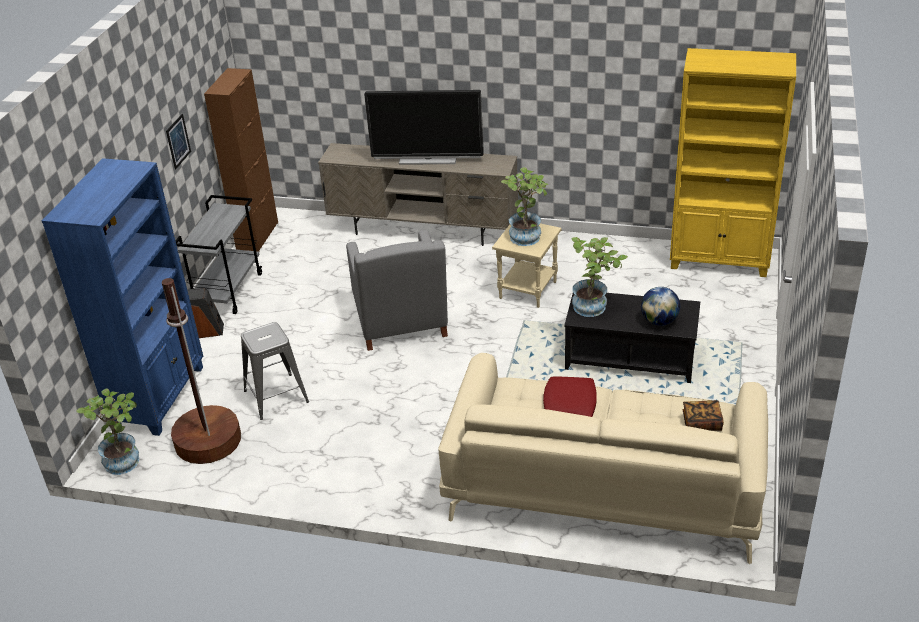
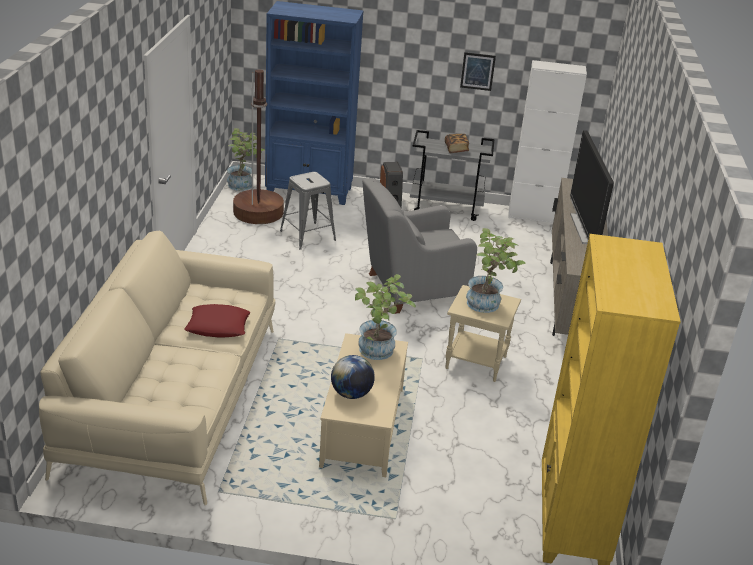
camera: 80 degrees right, 5 degrees down
brown cabinet [204,68,278,252] -> white cabinet [508,60,587,223]
black coffee table [564,293,700,383] -> beige coffee table [319,333,408,477]
book [683,400,724,431] -> book moved to [445,134,469,153]

